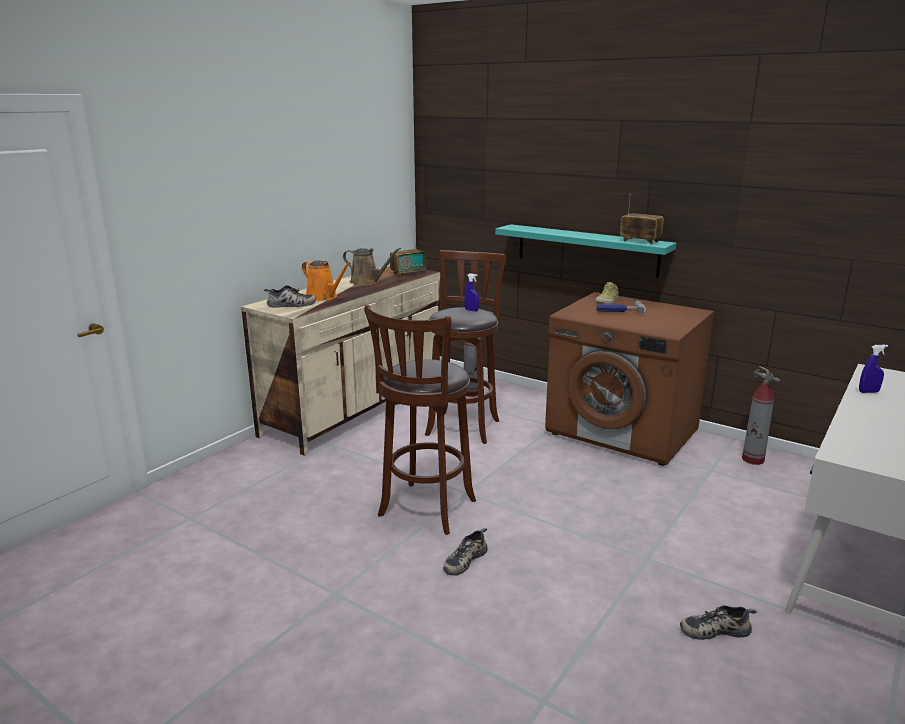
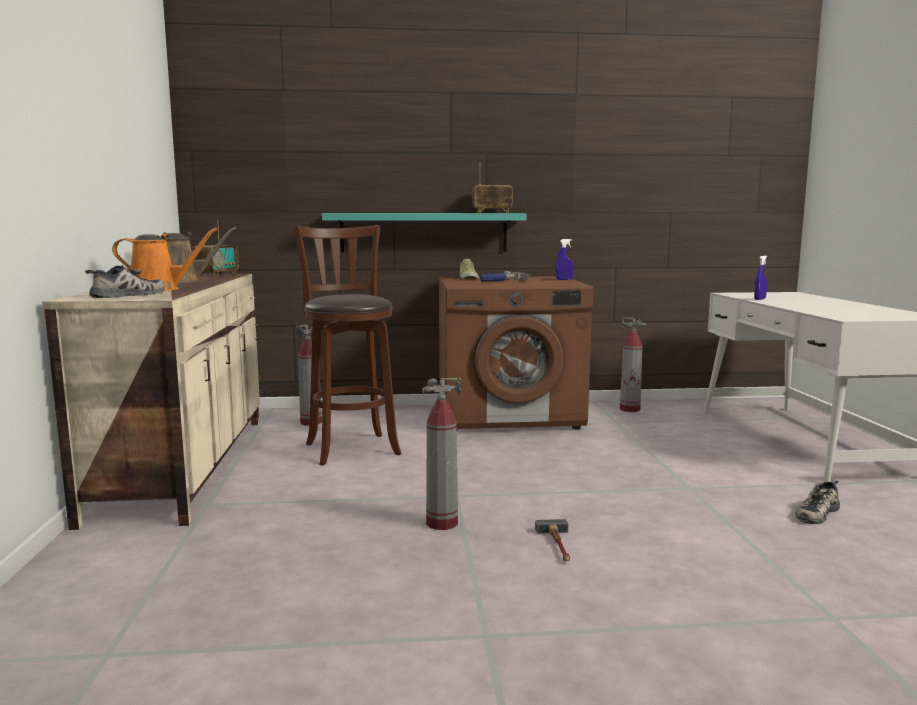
camera: 40 degrees left, 10 degrees down
brown stool [364,305,476,535] -> fire extinguisher [422,378,461,530]
shoe [443,528,488,576] -> hammer [535,519,570,561]
blue spray bottle [464,273,479,312] -> blue spray bottle moved to [556,239,574,280]

